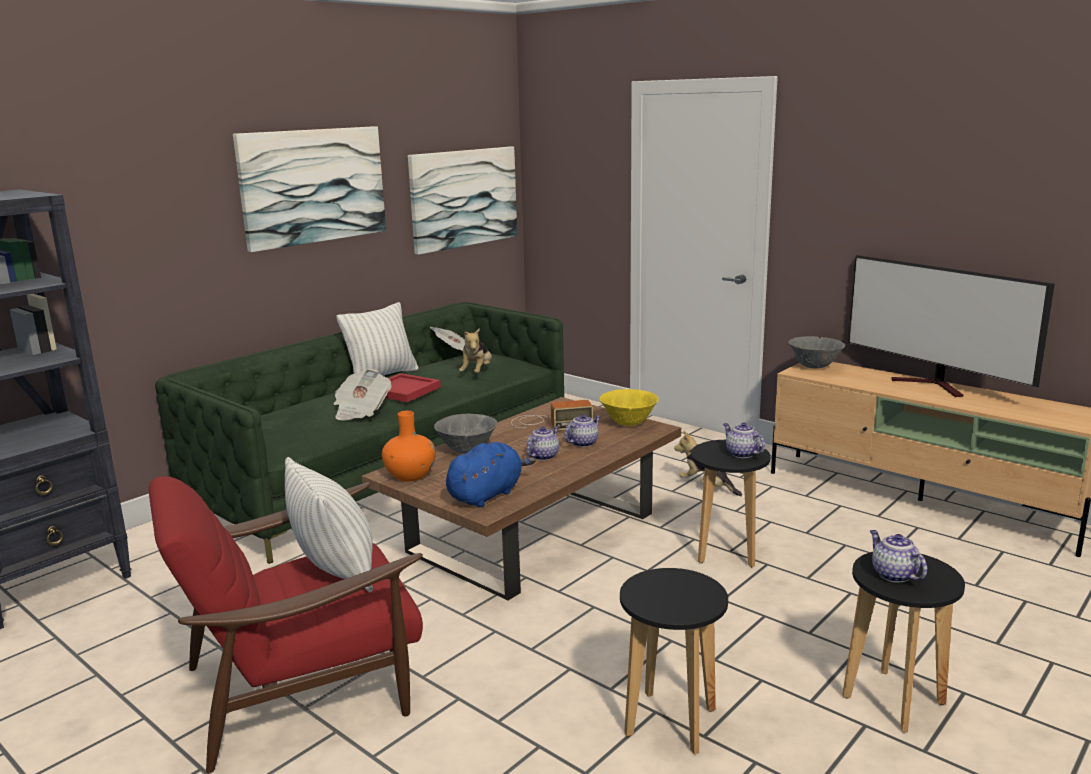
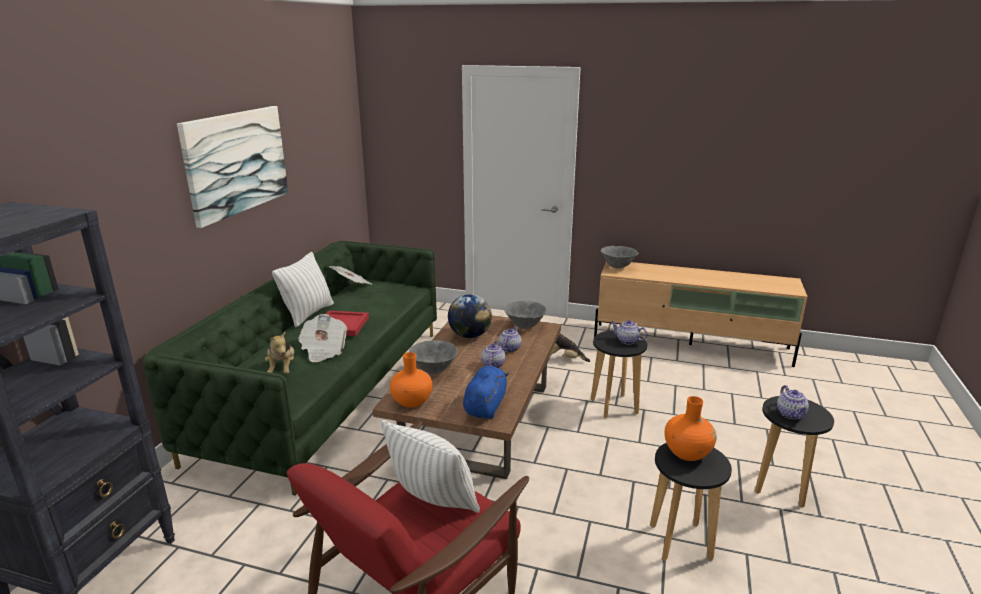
camera: 25 degrees left, 5 degrees up
picture [408,147,517,255] -> none
plush toy [459,328,492,373] -> plush toy moved to [265,332,294,374]
radio [511,400,593,430] -> globe [448,294,492,338]
yellow bowl [600,389,659,426] -> grey bowl [504,301,547,329]
television [848,255,1055,397] -> none
teapot [870,530,927,582] -> teapot turned 135 degrees counterclockwise [777,385,809,419]
none -> orange vase [665,396,717,461]

